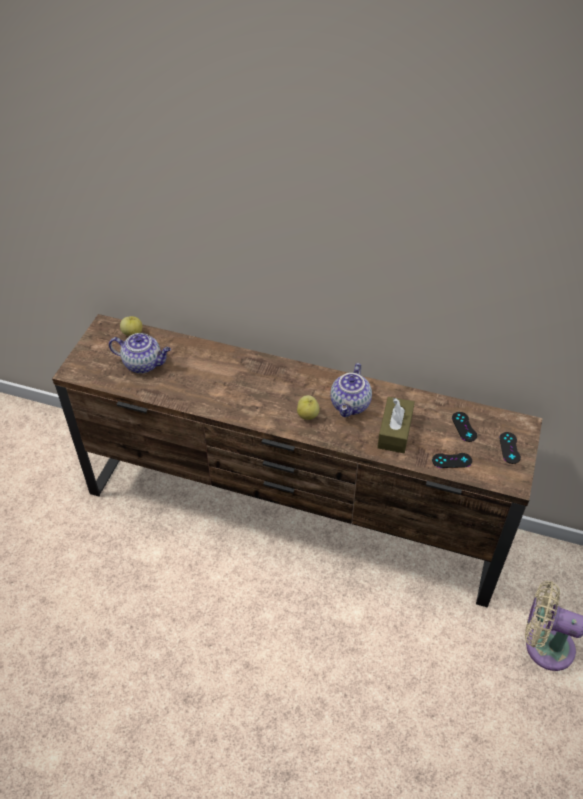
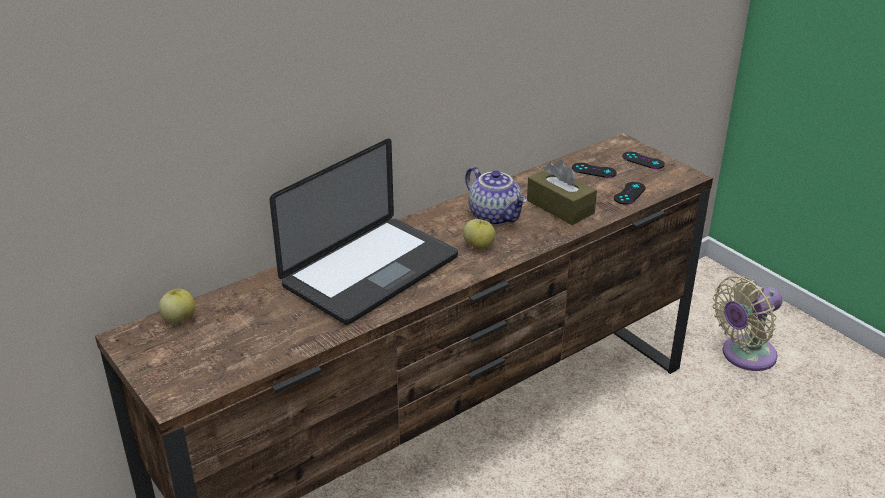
camera: 55 degrees left, 15 degrees down
teapot [109,333,171,374] -> none
none -> laptop [270,139,458,325]

